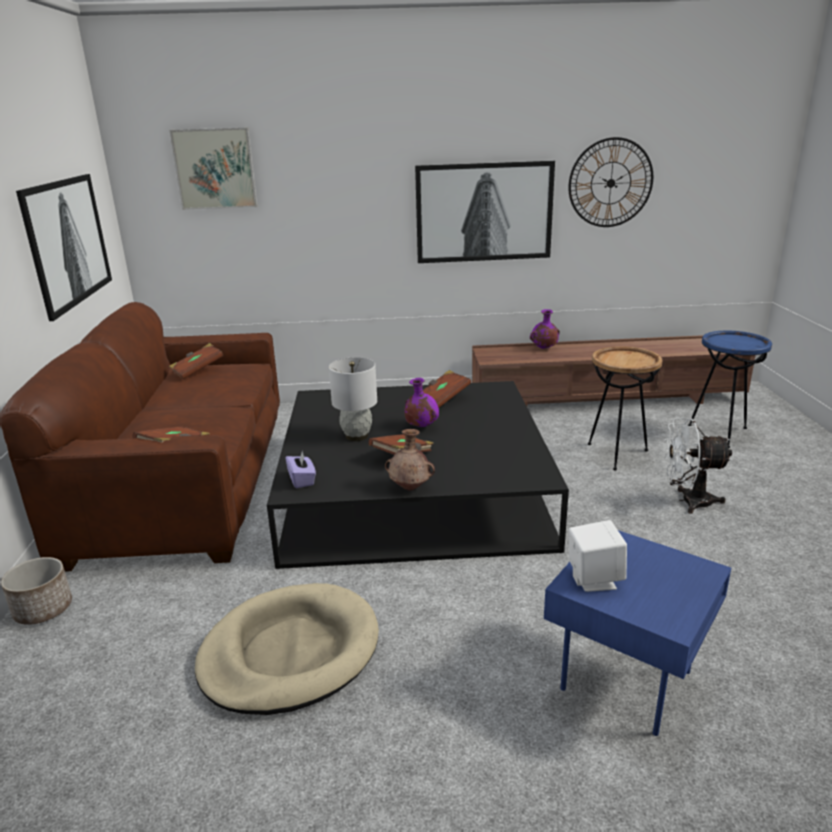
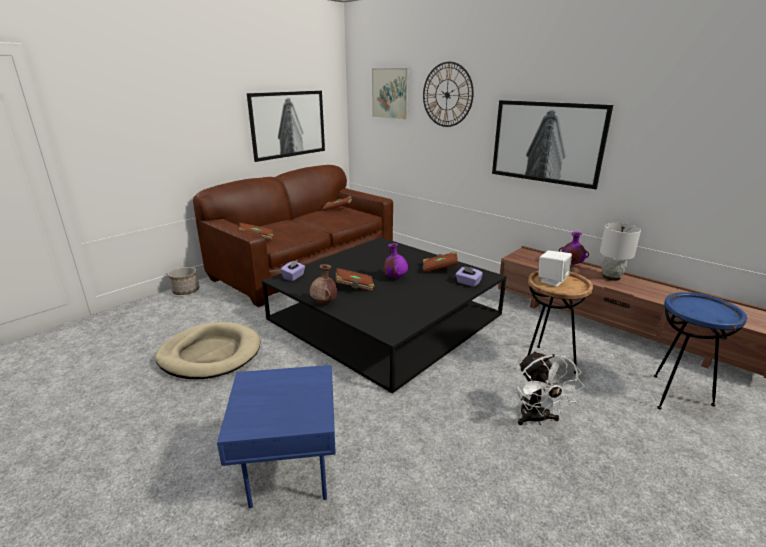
camera: 45 degrees right, 0 degrees up
white table lamp [329,357,377,441] -> white table lamp moved to [600,223,641,281]
wall clock [568,137,653,227] -> wall clock moved to [423,62,474,127]
white speaker [568,520,627,592] -> white speaker moved to [538,251,572,287]
white fan [664,418,732,514] -> white fan turned 150 degrees counterclockwise [517,351,585,425]
none -> purple tissue box [456,266,483,287]

